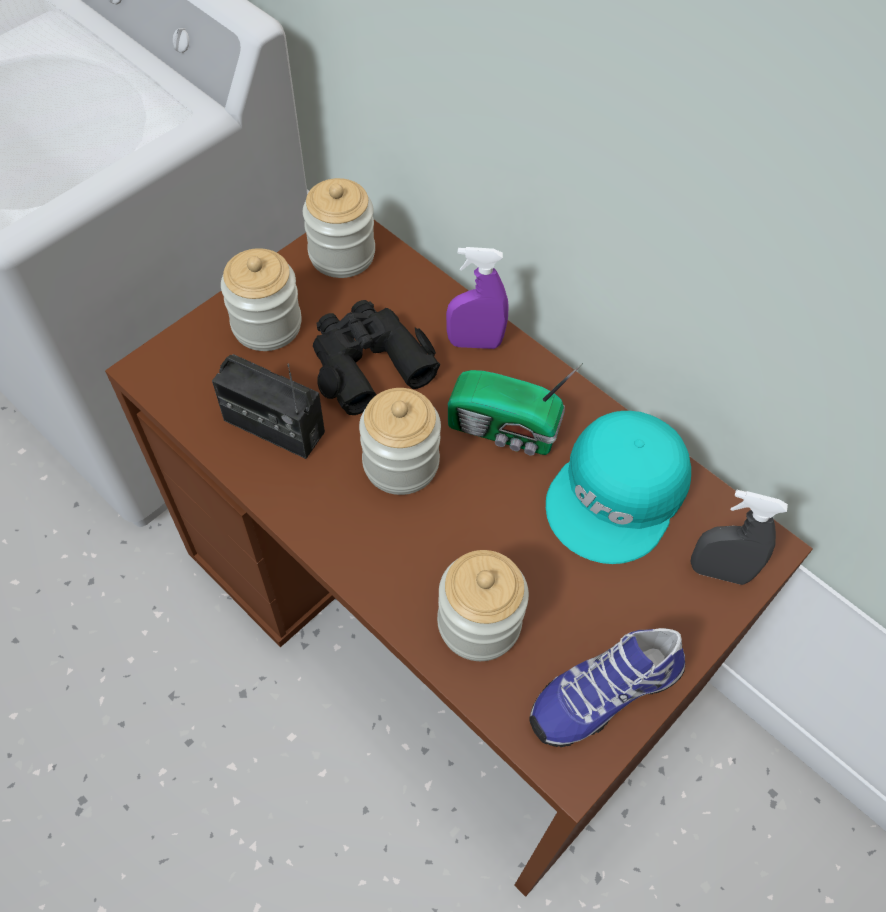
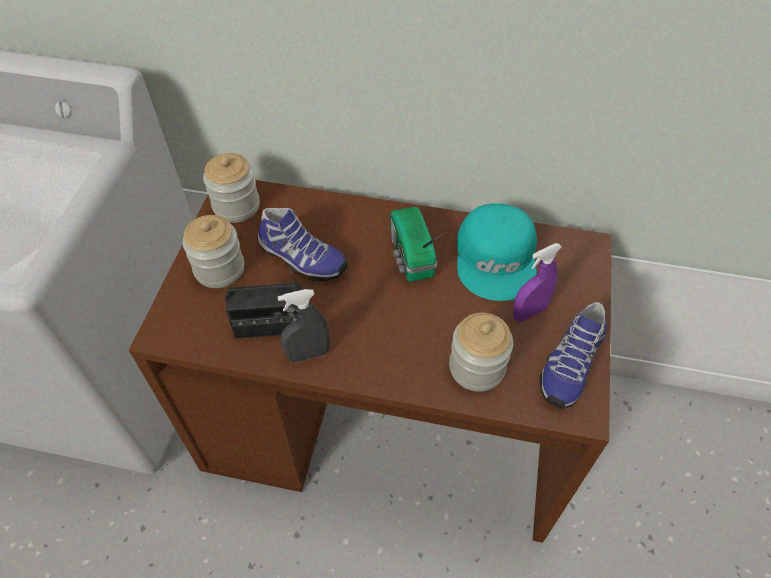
camera: 30 degrees left, 5 degrees down
black binoculars [313,300,440,415] -> shoe [258,208,348,281]
jar [359,388,441,495] -> none
purple spray bottle [446,247,509,349] -> purple spray bottle moved to [513,243,562,321]
radio [448,363,583,456] -> radio turned 90 degrees clockwise [390,207,442,282]
grey spray bottle [691,490,788,585] -> grey spray bottle moved to [277,289,329,362]

